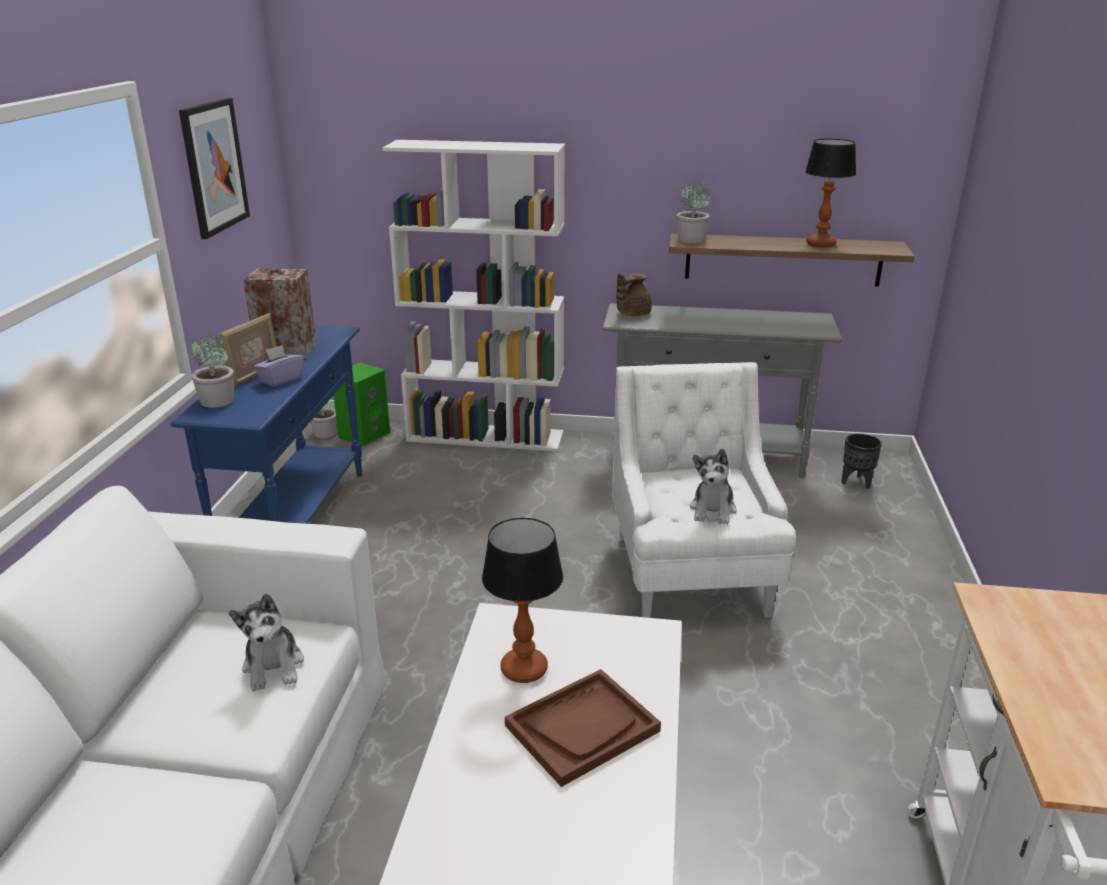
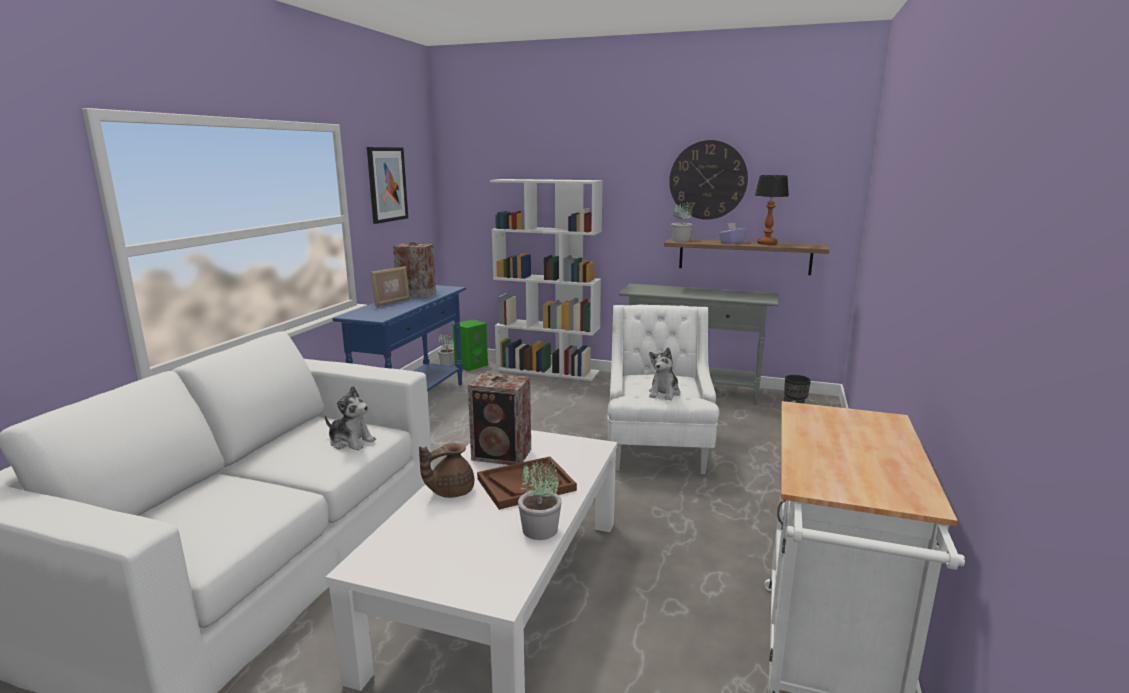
camera: 10 degrees right, 10 degrees down
potted plant [191,334,234,408] -> potted plant moved to [518,457,562,540]
plush toy [229,593,304,691] -> plush toy turned 60 degrees counterclockwise [325,386,376,450]
purple tissue box [253,345,304,387] -> purple tissue box moved to [719,223,747,244]
table lamp [482,518,563,683] -> speaker [468,373,531,465]
brown teapot [616,273,652,316] -> brown teapot moved to [419,443,474,498]
none -> wall clock [669,140,748,219]

